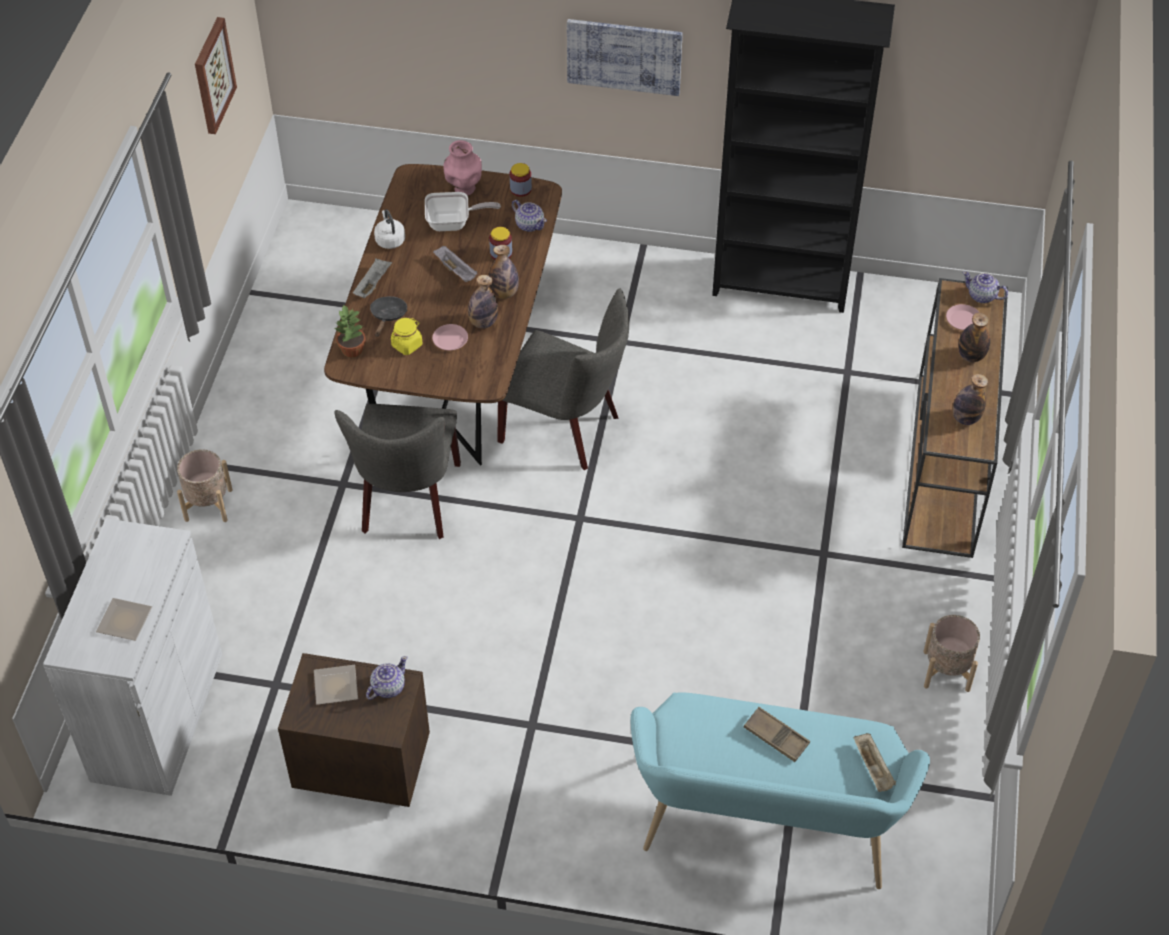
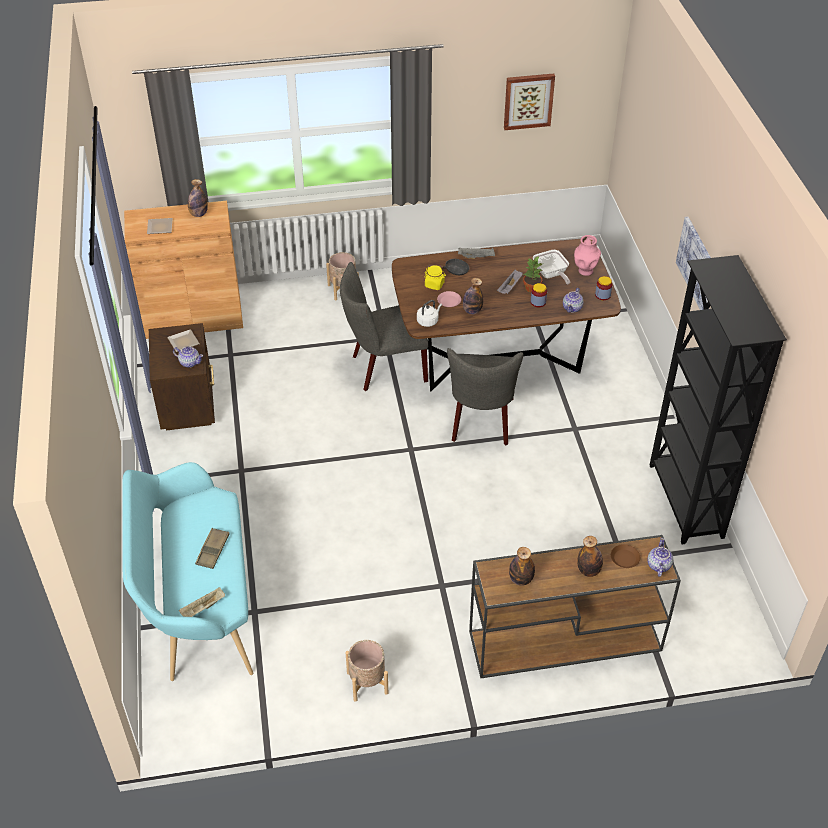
camera: 70 degrees right, 5 degrees down
white cabinet [43,518,222,796] -> brown cabinet [124,201,243,339]
potted plant [335,305,366,358] -> potted plant moved to [523,256,542,292]
white kettle [374,209,405,249] -> white kettle moved to [417,300,442,327]
bottle [489,245,519,299] -> bottle moved to [188,179,208,217]
pink plate [946,304,980,330] -> brown plate [611,544,640,568]

